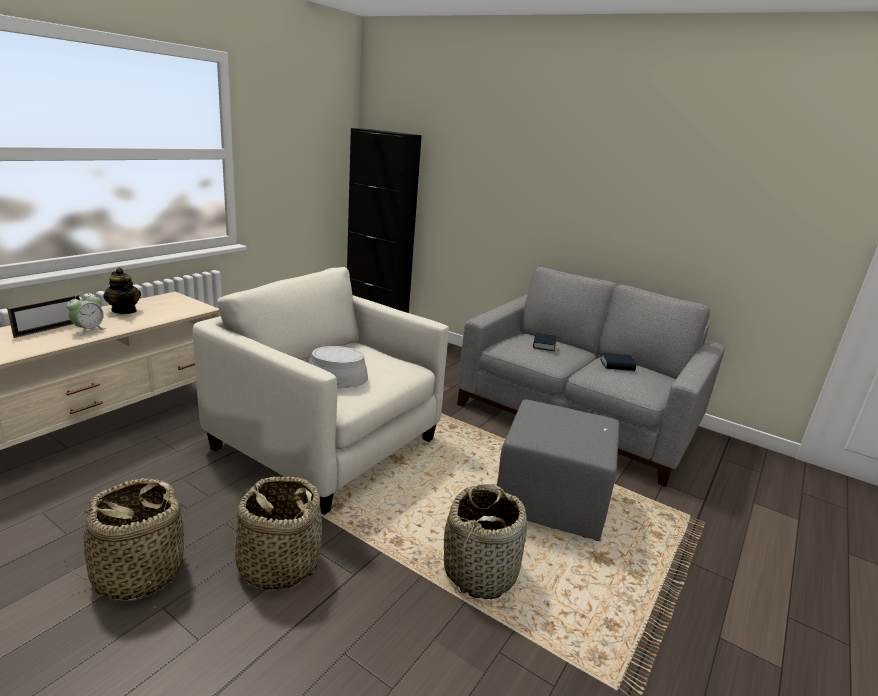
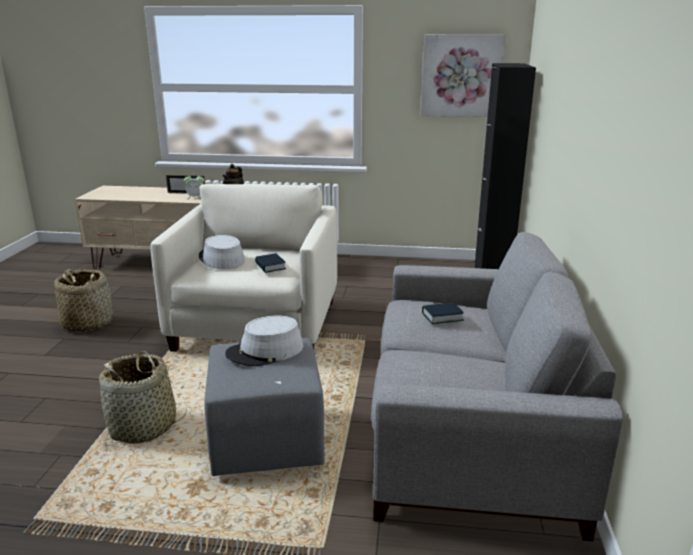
camera: 65 degrees right, 0 degrees up
basket [231,476,324,590] -> none
book [600,353,637,371] -> book moved to [255,253,286,273]
none -> grey hat [225,315,303,367]
none -> picture [421,34,506,117]

